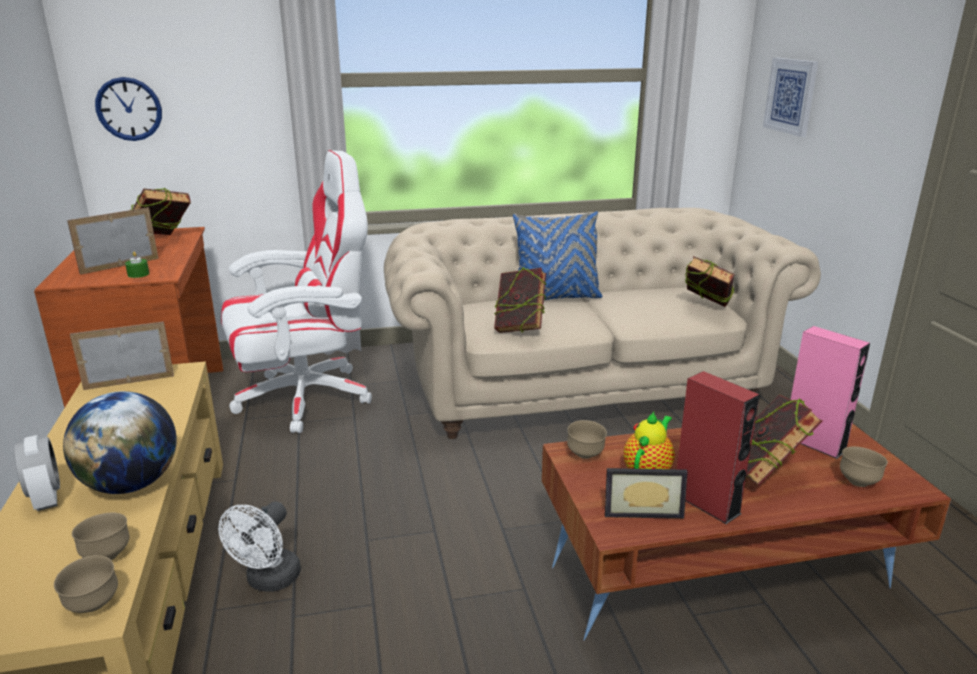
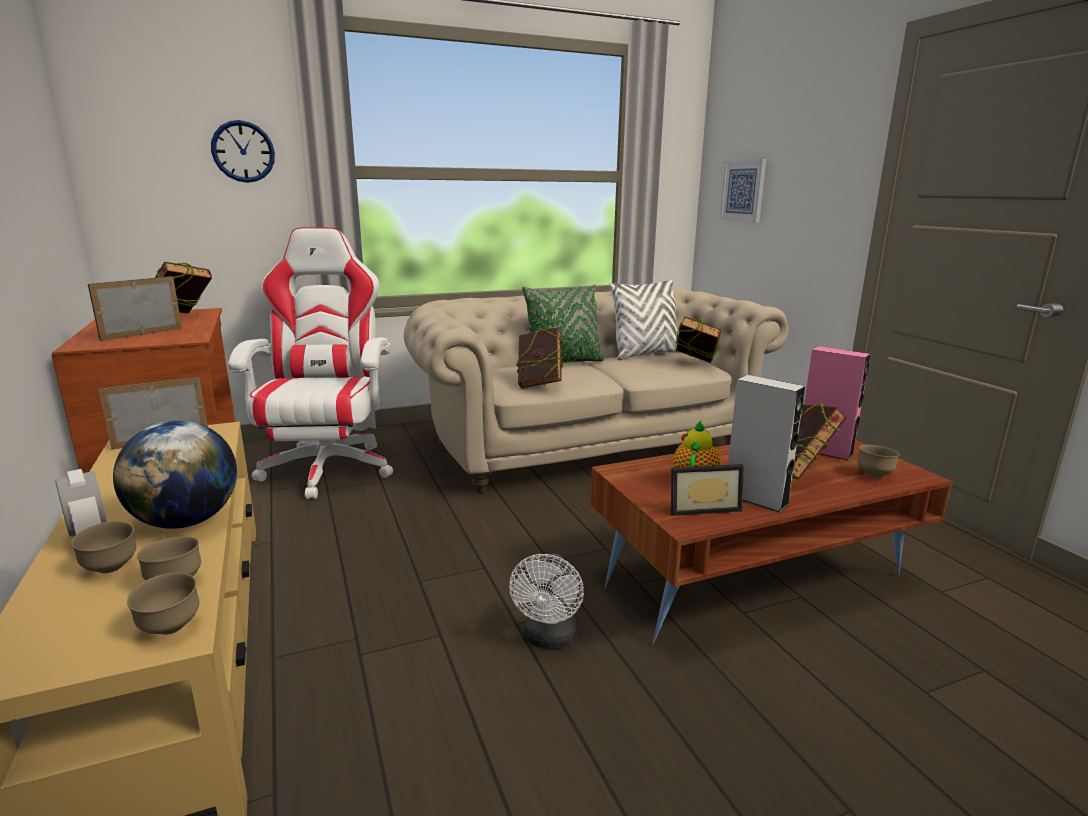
camera: 10 degrees left, 5 degrees down
wall clock [95,77,162,141] -> wall clock moved to [211,120,275,183]
green candle [125,252,149,278] -> none
white fan [218,501,301,592] -> white fan moved to [509,553,584,649]
white office chair [221,150,372,433] -> white office chair turned 60 degrees counterclockwise [228,227,393,499]
blue pillow [513,211,602,300] -> green pillow [522,285,604,363]
brown bowl [567,420,607,459] -> brown bowl moved to [71,521,136,573]
red speaker [677,371,760,524] -> grey speaker [728,375,805,513]
none -> white pillow [609,280,679,360]

